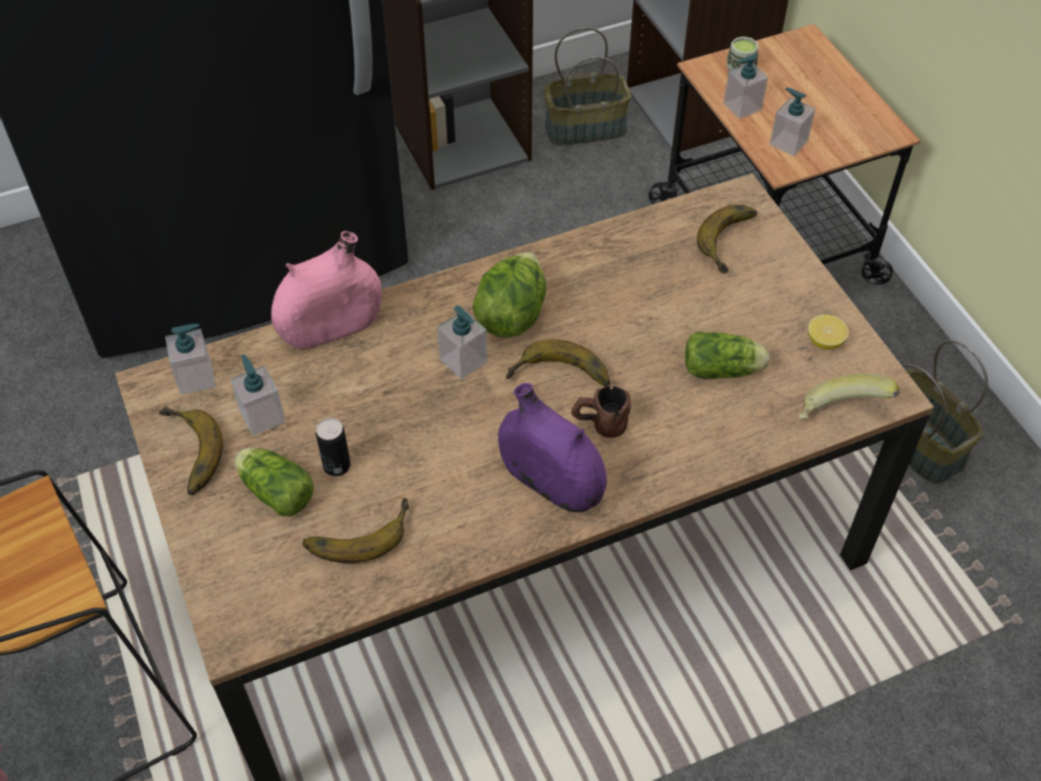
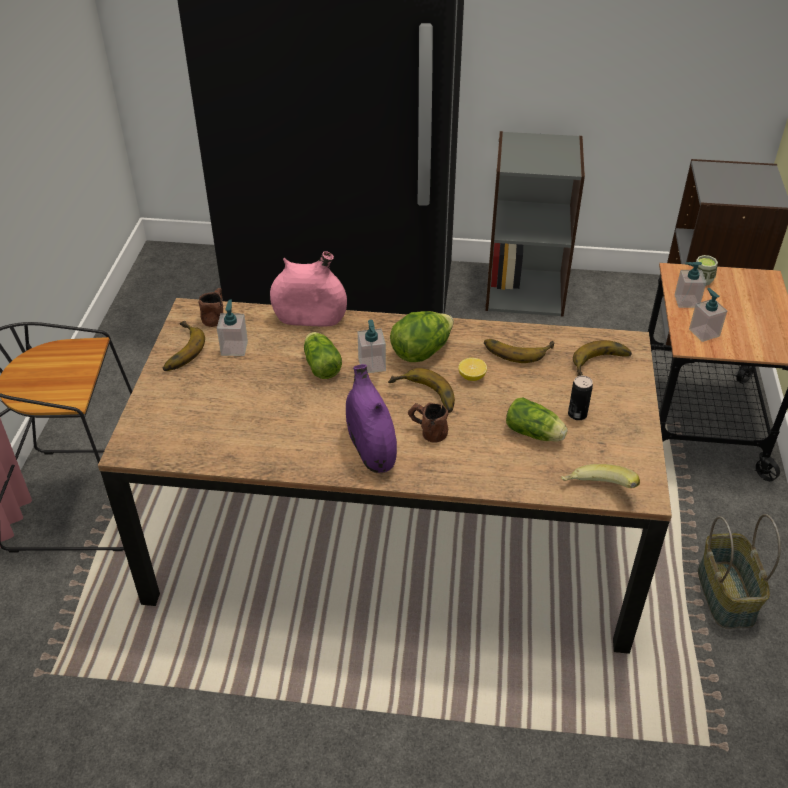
camera: 30 degrees right, 10 degrees down
soap dispenser [165,324,215,395] -> brown mug [199,288,223,327]
lettuce [234,447,314,517] -> lettuce moved to [304,332,342,379]
banana [303,498,409,563] -> banana moved to [484,339,555,363]
can [316,418,350,476] -> can moved to [568,376,593,420]
basket [544,27,631,145] -> none
lemon [808,315,849,350] -> lemon moved to [458,358,487,381]

